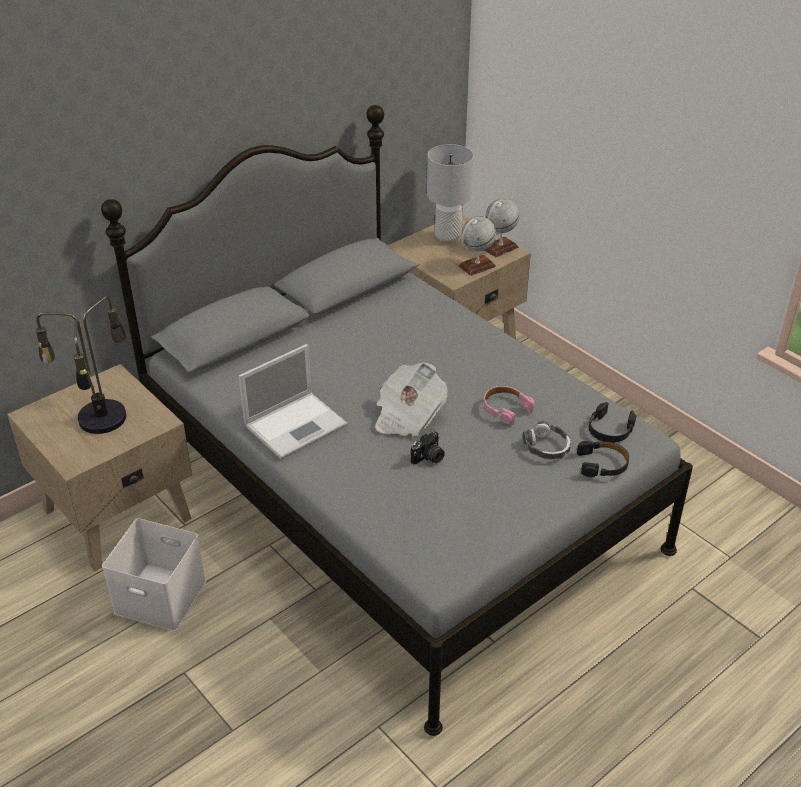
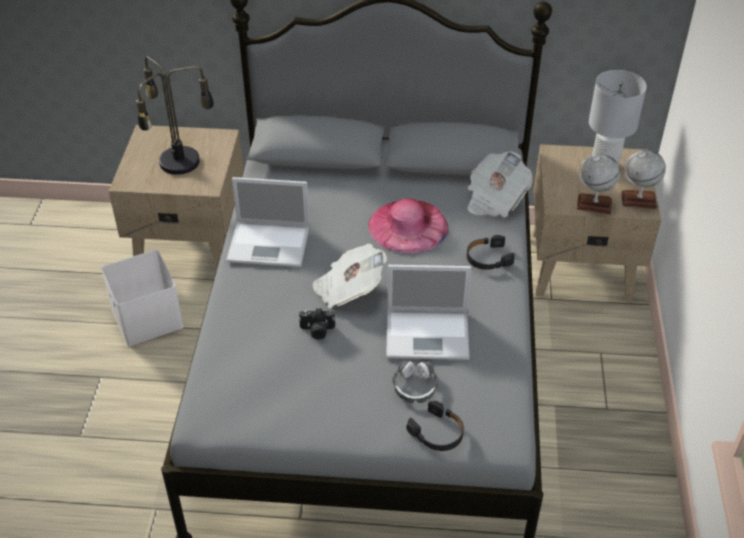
camera: 45 degrees right, 5 degrees up
pink headphones [484,386,535,425] -> laptop [386,265,471,360]
black headphones [589,402,637,443] -> black headphones moved to [467,235,514,270]
none -> pink hat [368,198,448,254]
none -> newspaper [468,151,533,217]

